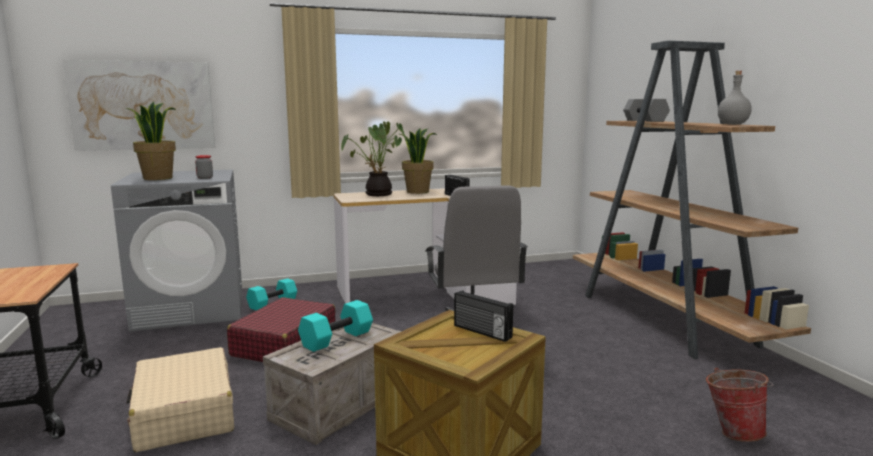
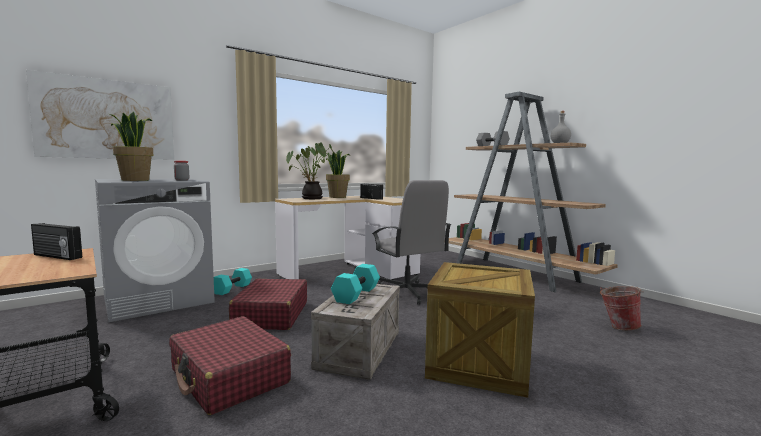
camera: 20 degrees left, 5 degrees down
beige suitcase [127,347,234,452] -> red suitcase [169,316,291,415]
radio [454,290,513,342] -> radio moved to [31,223,82,260]

